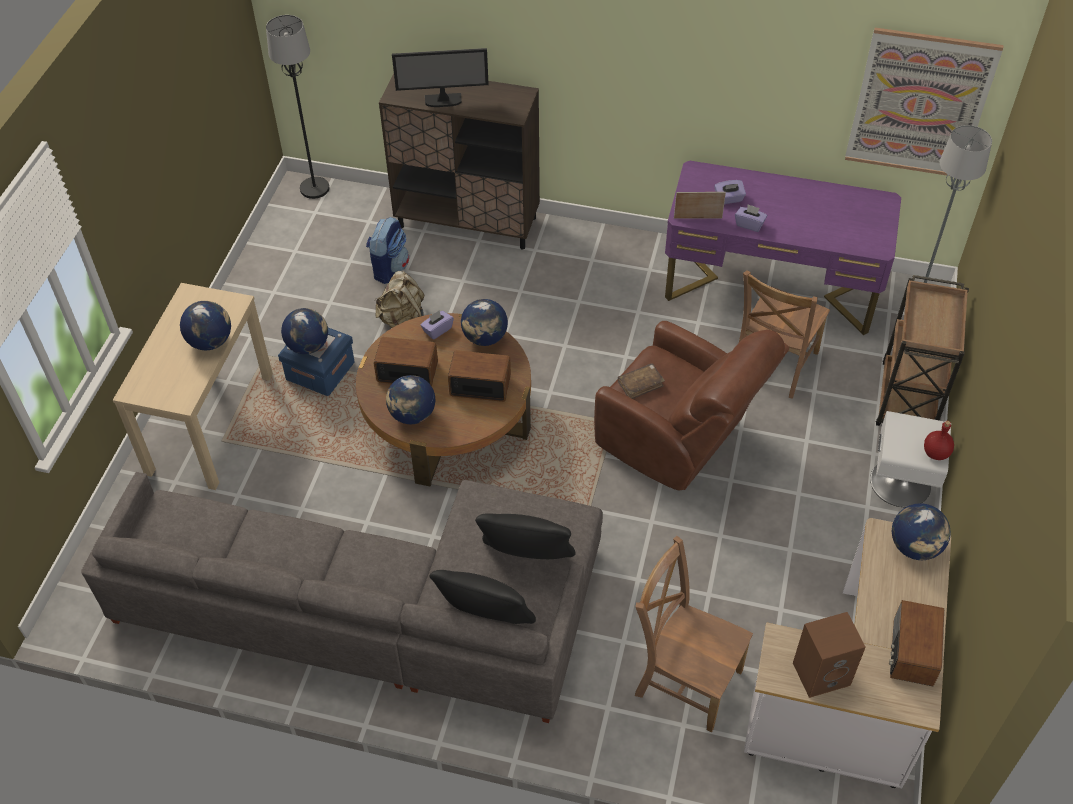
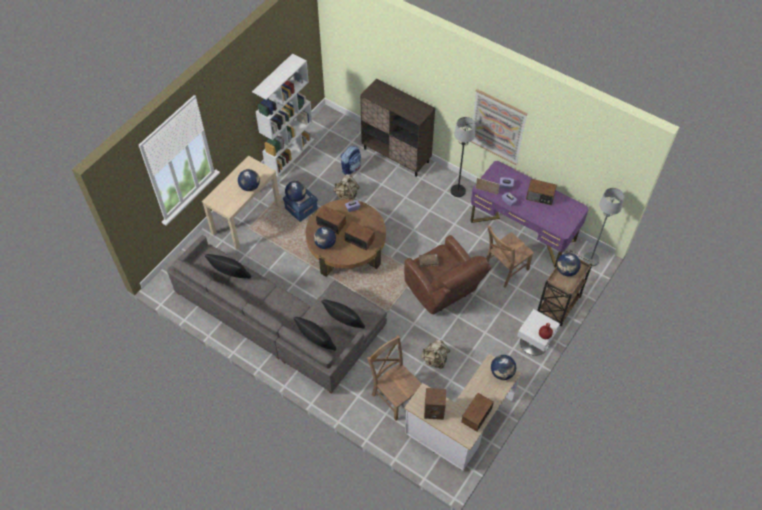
camera: 20 degrees right, 5 degrees up
black floor lamp [266,15,330,199] -> black floor lamp moved to [451,117,475,197]
monitor [392,48,489,107] -> none
globe [461,299,508,346] -> globe moved to [557,253,581,276]
picture [845,28,1003,175] -> picture moved to [471,89,527,165]
none -> black pillow [205,254,251,278]
none -> white bookcase [252,53,314,177]
none -> beige backpack [421,340,450,369]
none -> radio [526,179,557,205]

